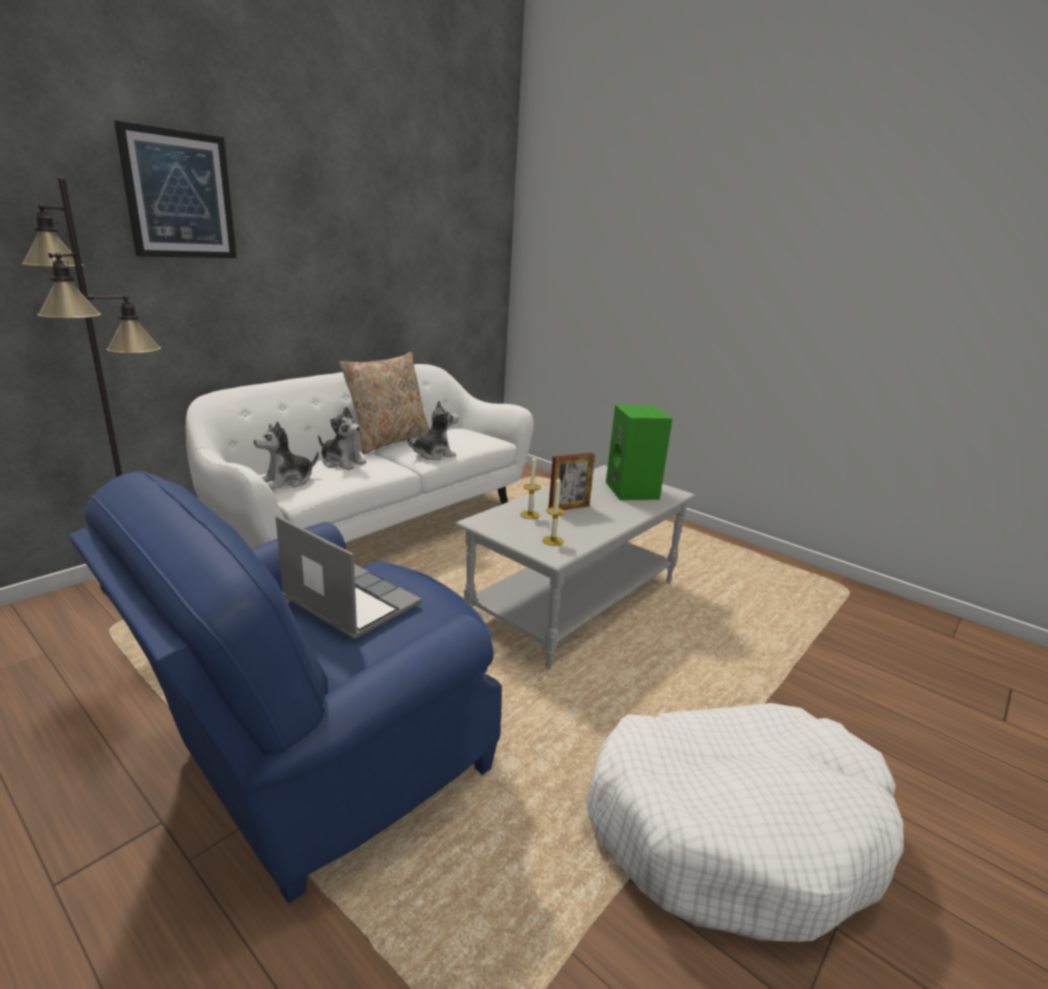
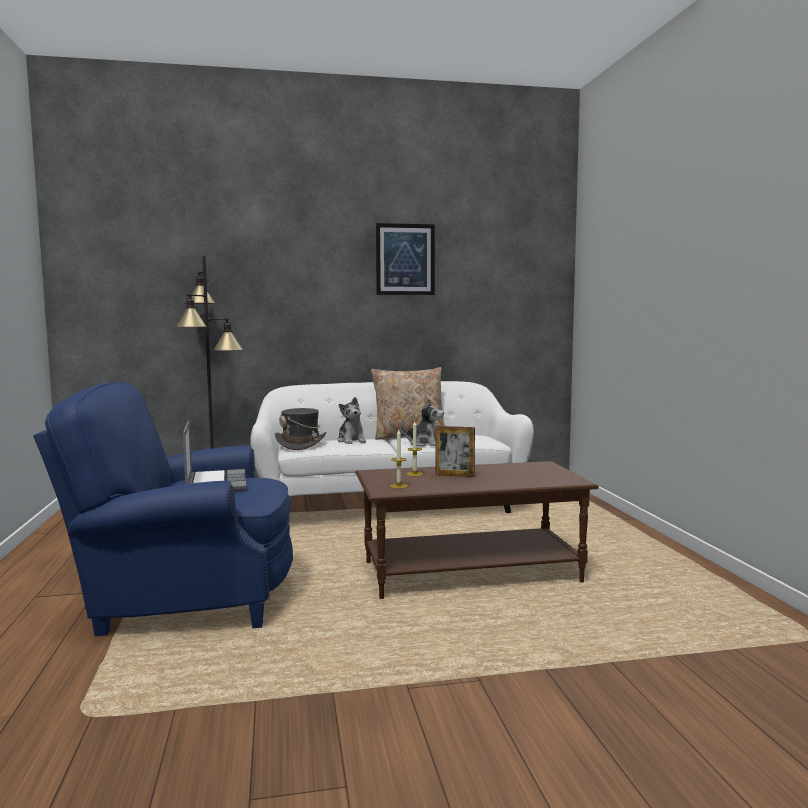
camera: 40 degrees right, 15 degrees down
picture [114,120,237,258] -> picture moved to [376,223,435,295]
plush toy [254,421,318,489] -> grey hat [275,408,326,450]
grey coffee table [455,465,696,669] -> brown coffee table [356,461,599,599]
white dog bed [586,703,903,942] -> none
green speaker [606,405,673,500] -> none

